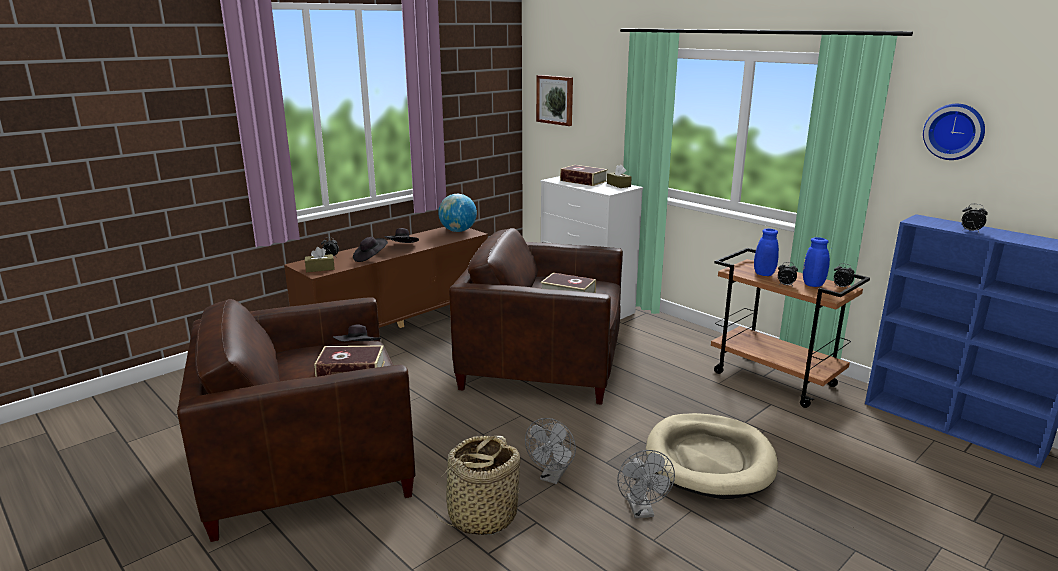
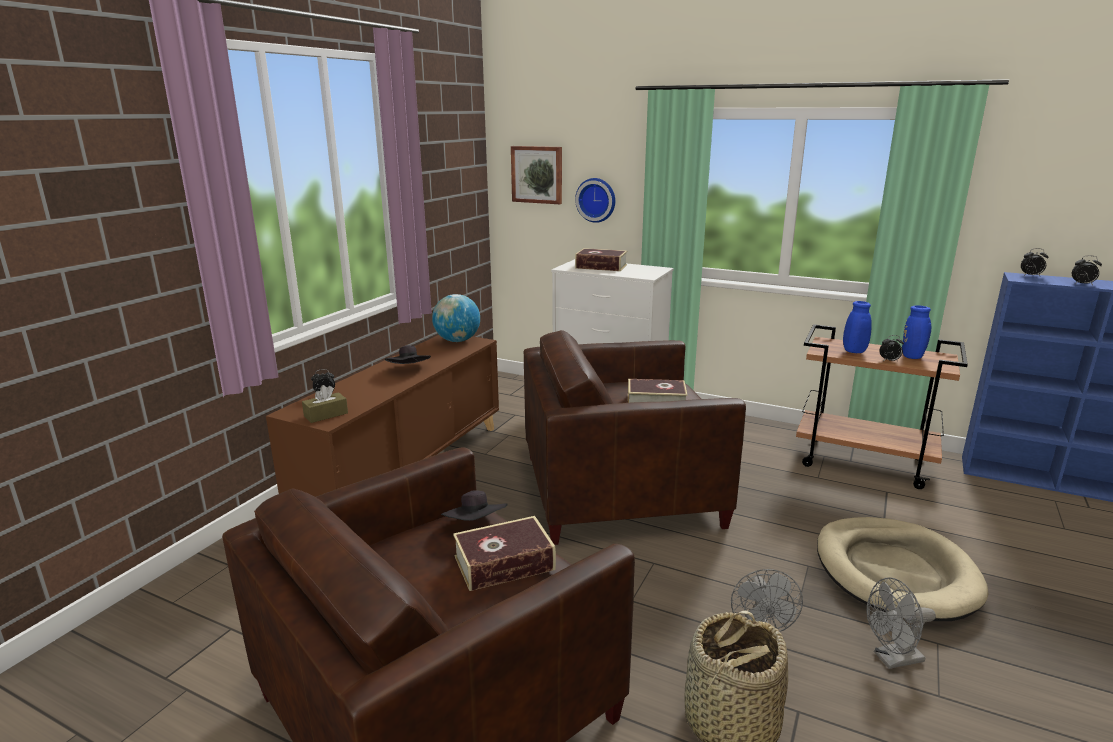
camera: 20 degrees left, 0 degrees up
black hat [353,237,388,262] -> none
brown tissue box [607,164,632,188] -> none
grey fan [617,450,675,518] -> grey fan turned 105 degrees clockwise [867,577,936,669]
alarm clock [834,264,854,288] -> alarm clock moved to [1021,248,1048,276]
wall clock [923,104,985,160] -> wall clock moved to [575,178,615,223]

